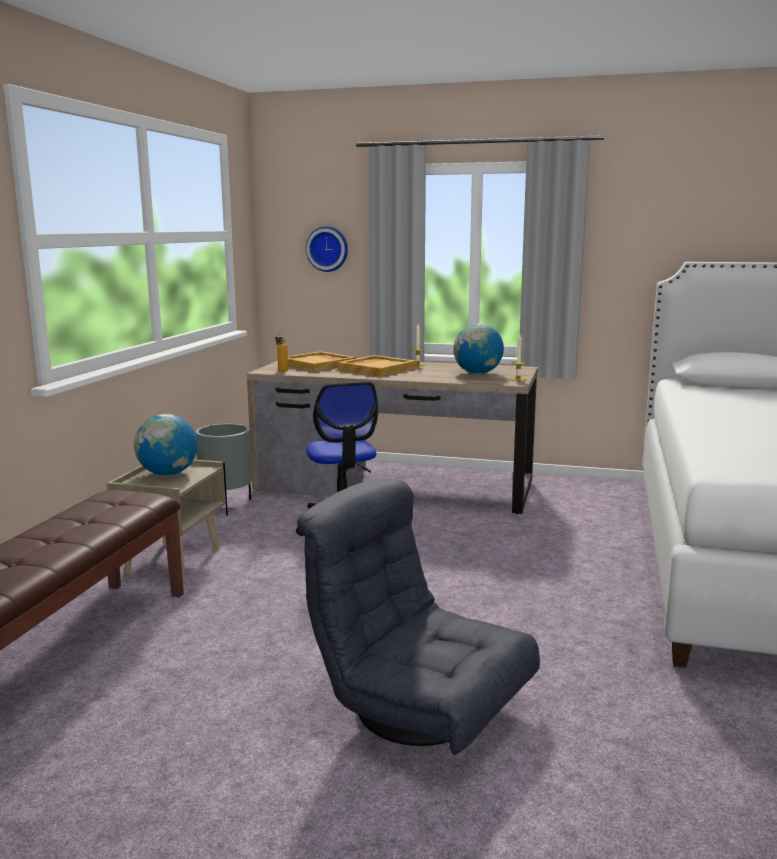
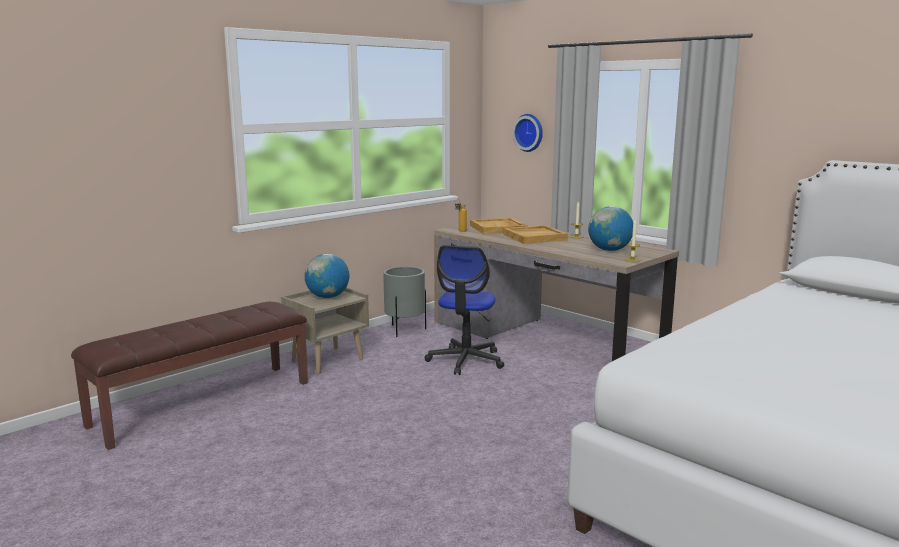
camera: 30 degrees right, 0 degrees up
grey armchair [297,479,540,755] -> none

